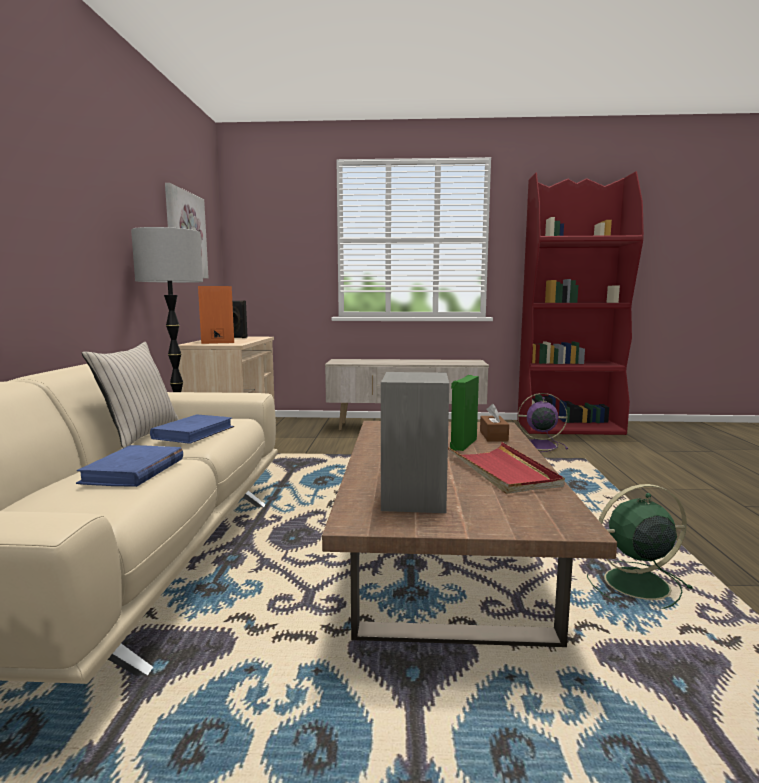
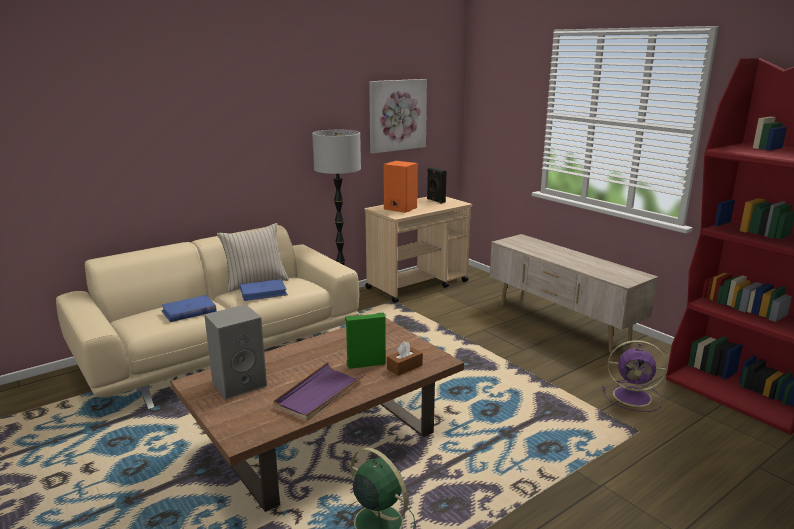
camera: 50 degrees right, 10 degrees up
red tray [448,442,565,494] -> purple tray [273,362,365,420]
purple fan [518,393,568,452] -> purple fan turned 135 degrees clockwise [602,340,667,412]

